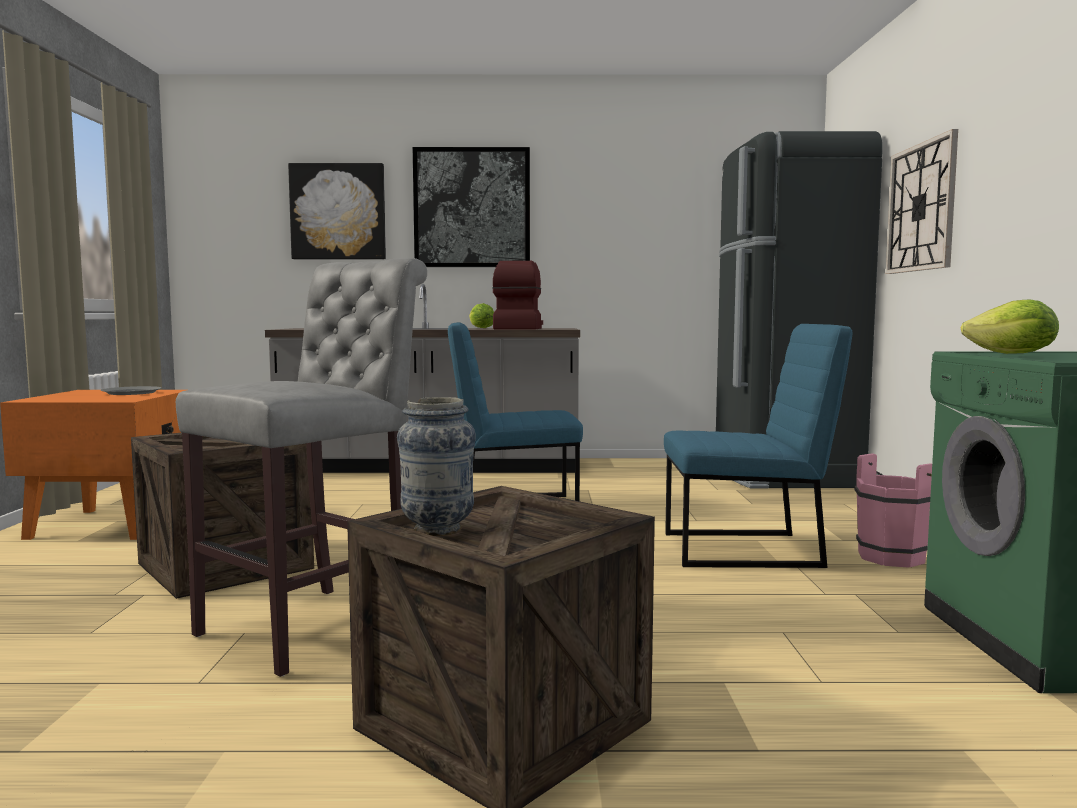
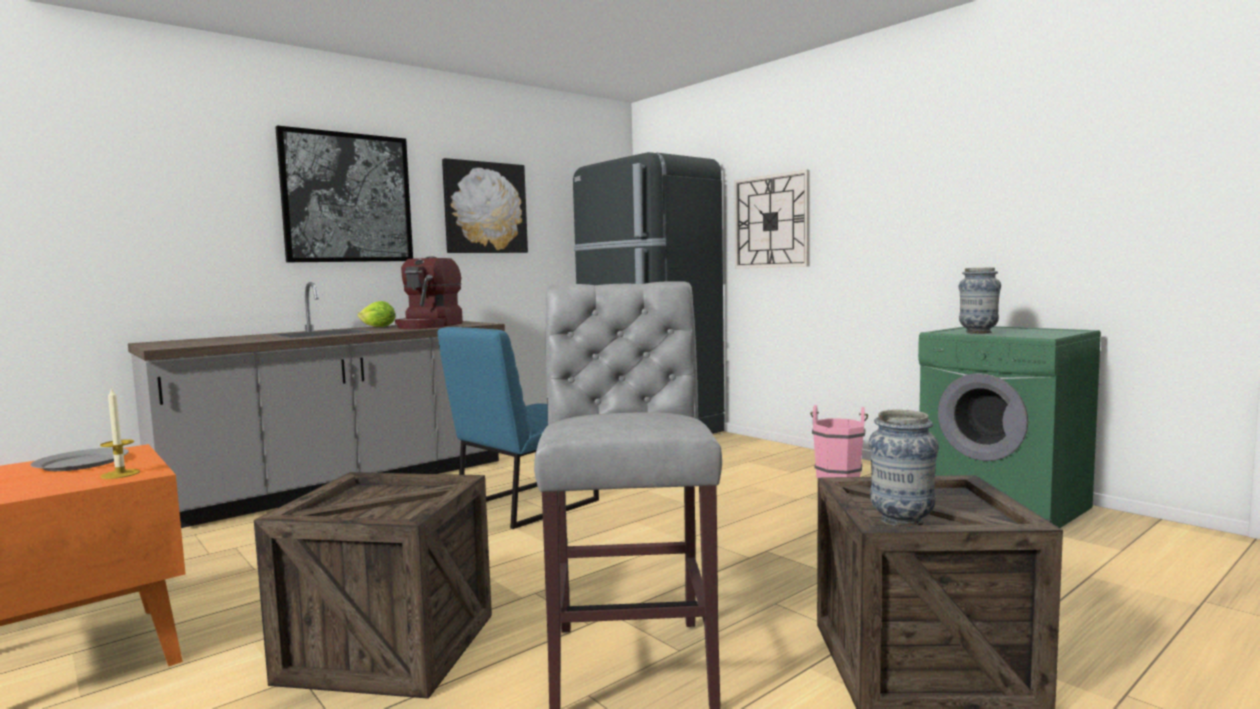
camera: 40 degrees left, 0 degrees up
picture [288,163,386,259] -> picture moved to [442,158,528,253]
coffee machine [492,259,543,329] -> coffee machine turned 135 degrees counterclockwise [395,257,463,329]
blue chair [664,324,852,568] -> none
lettuce [961,299,1059,354] -> vase [959,267,1001,333]
none -> candle [100,387,140,479]

